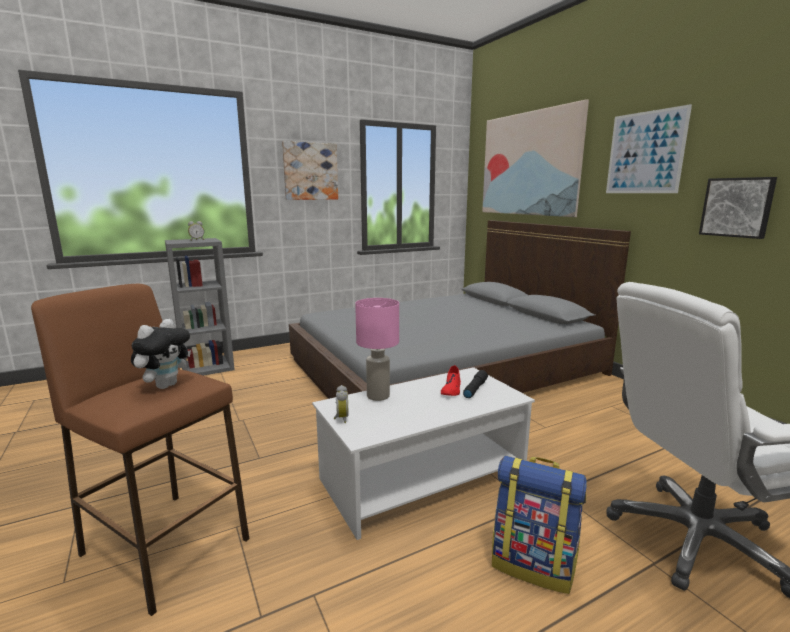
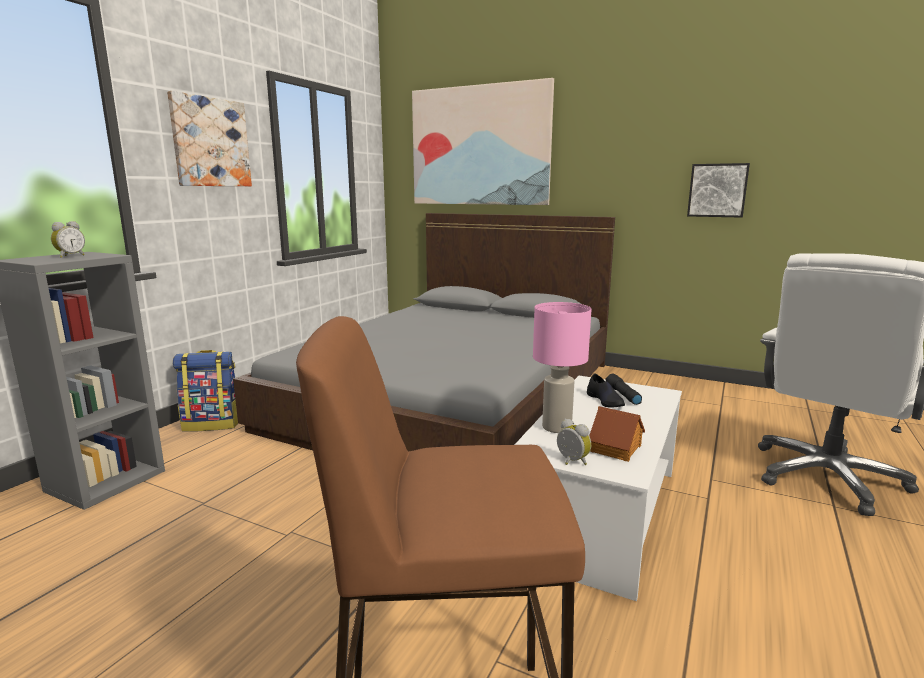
camera: 35 degrees left, 0 degrees up
plush toy [131,319,191,389] -> none
red shoe [441,365,461,396] -> black shoe [587,374,625,407]
backpack [492,456,587,594] -> backpack moved to [173,350,238,432]
picture [606,104,692,193] -> none
none -> toy house [589,406,645,462]

